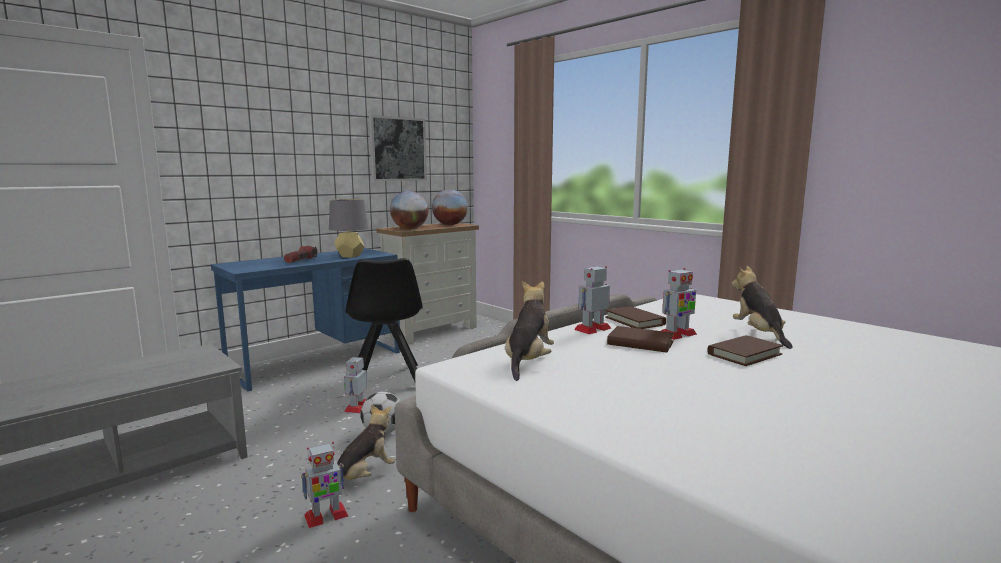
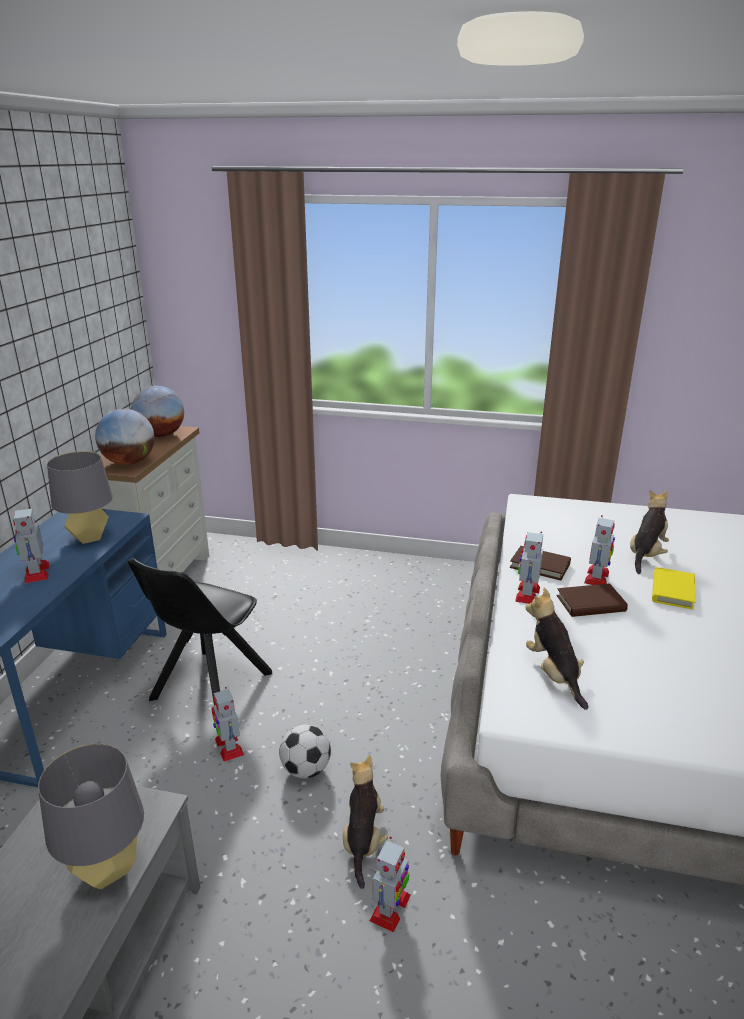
camera: 35 degrees left, 15 degrees up
flashlight [284,246,318,263] -> toy robot [13,506,49,583]
black chair [345,258,423,381] -> black chair turned 75 degrees clockwise [128,558,272,705]
picture [369,115,427,181] -> none
brown book [707,335,783,366] -> yellow book [652,567,695,610]
plush toy [732,266,793,349] -> plush toy turned 75 degrees clockwise [630,490,669,574]
none -> grey table lamp [38,743,144,889]

